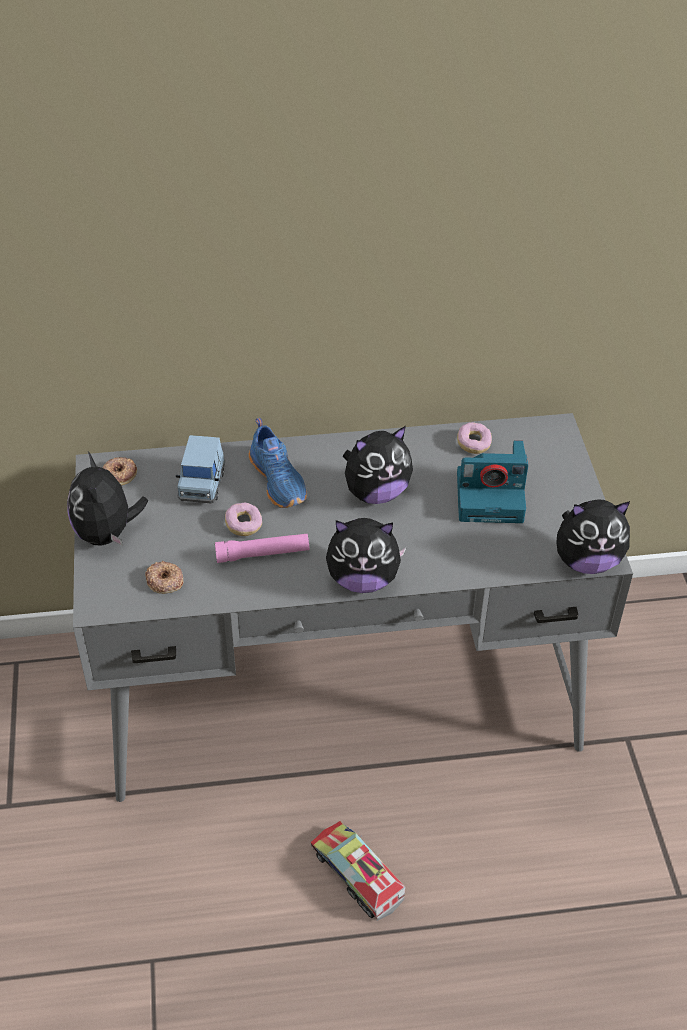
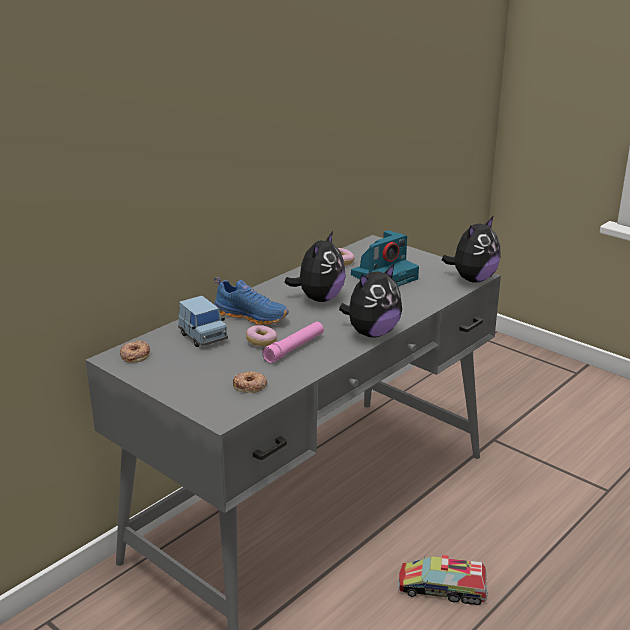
camera: 40 degrees left, 20 degrees down
plush toy [67,452,148,546] -> none

